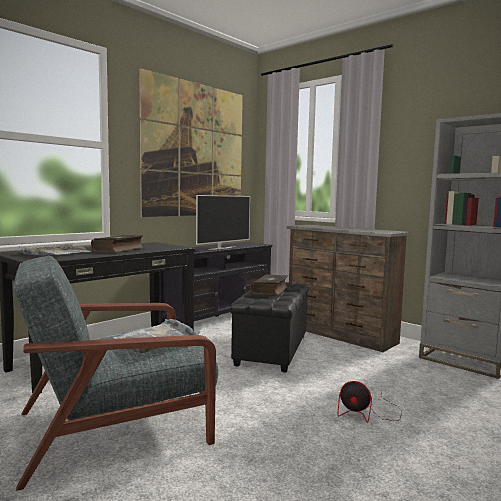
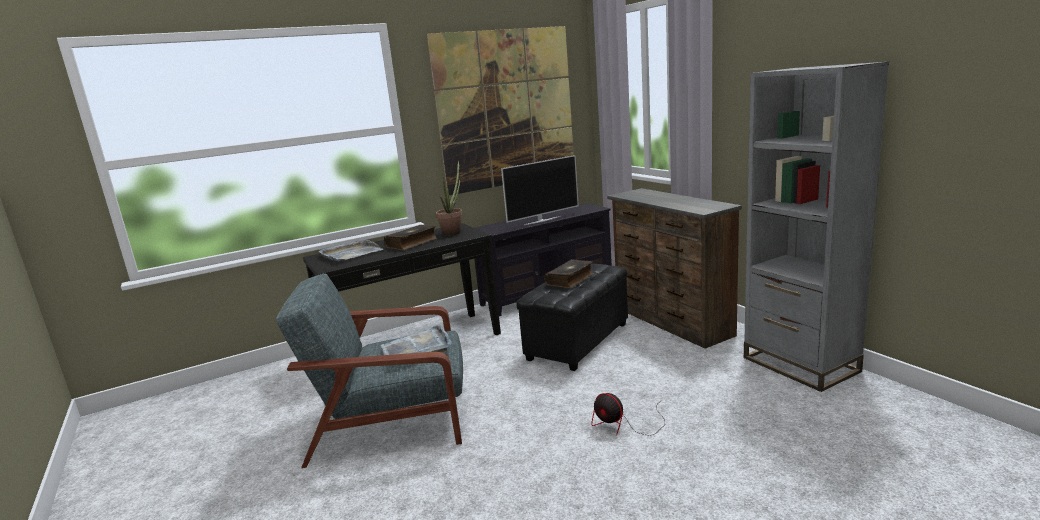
camera: 20 degrees right, 10 degrees up
none -> potted plant [436,160,462,236]

